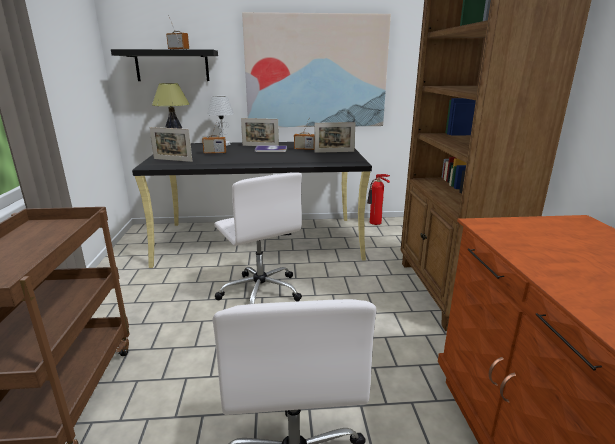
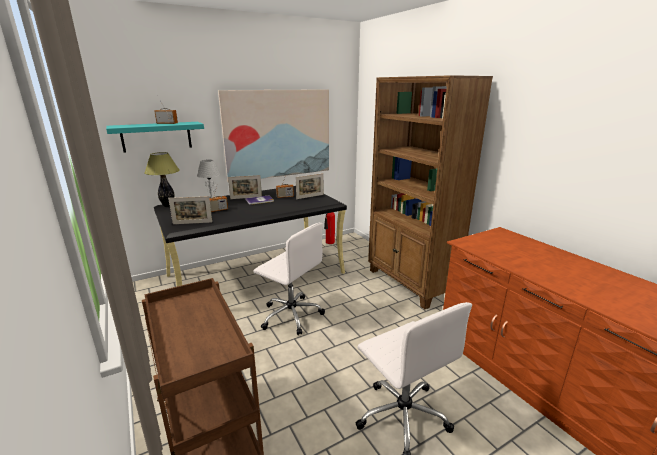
camera: 25 degrees left, 0 degrees up
black shelf [111,49,218,81] -> turquoise shelf [106,122,204,153]

